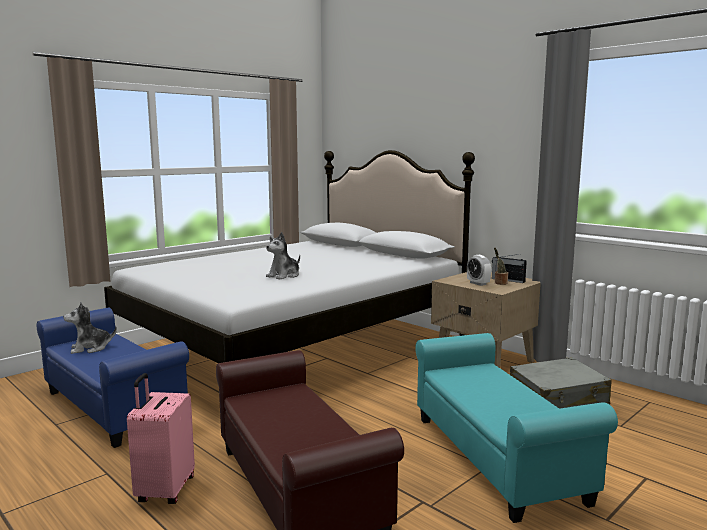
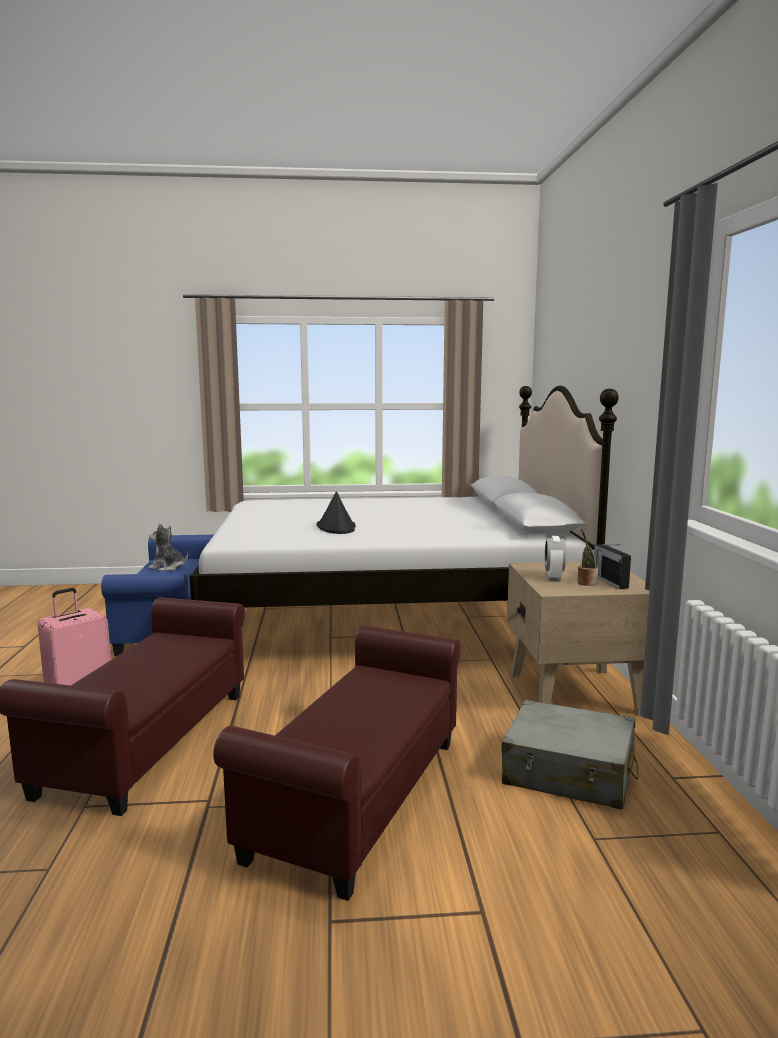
camera: 40 degrees right, 0 degrees up
plush toy [266,232,300,280] -> black hat [317,492,356,534]
turquoise ottoman [415,333,618,523] -> brown ottoman [213,625,461,901]

